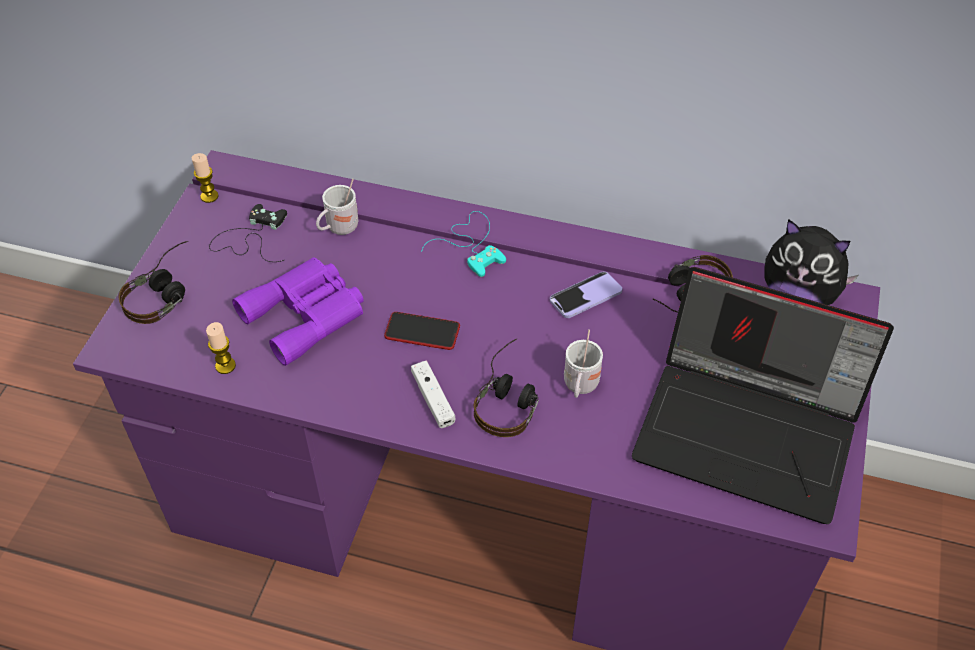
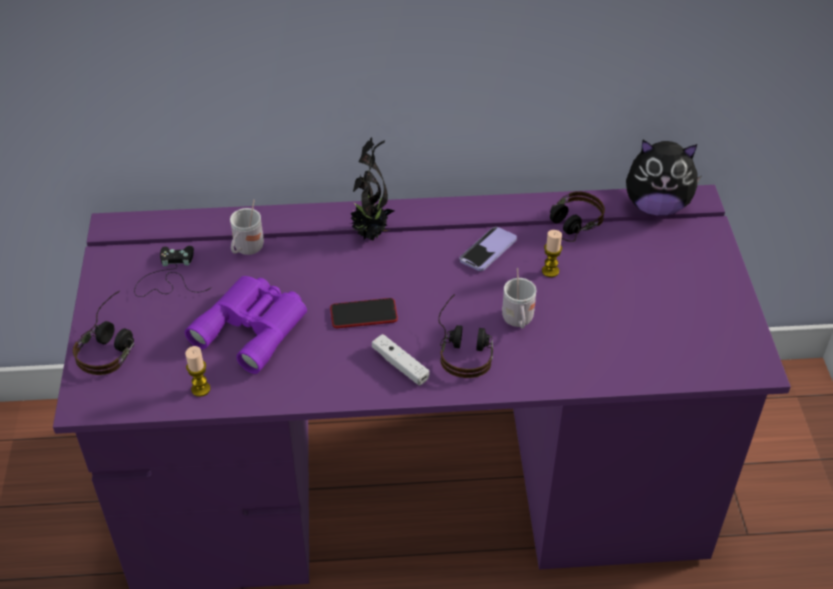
camera: 20 degrees left, 5 degrees down
candle [192,153,219,203] -> candle moved to [542,230,562,277]
turquoise game controller [421,211,506,277] -> potted plant [350,137,394,241]
laptop [632,267,894,524] -> none

